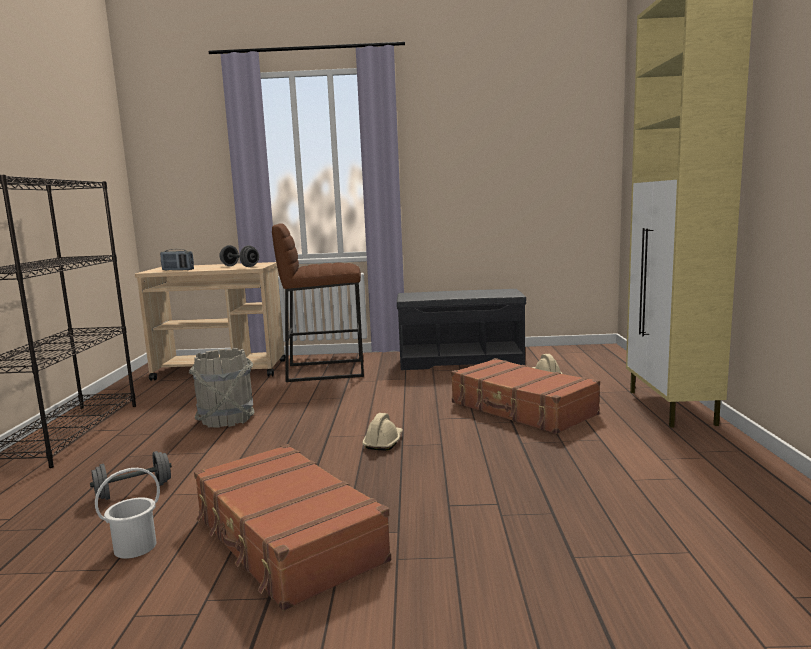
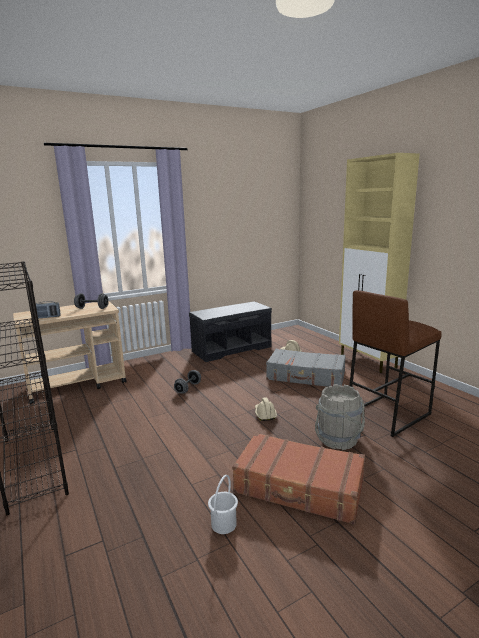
camera: 30 degrees left, 5 degrees up
grey dumbbell [90,451,172,500] -> grey dumbbell moved to [174,370,201,394]
grey bucket [189,348,254,428] -> grey bucket moved to [315,384,365,450]
brown stool [272,223,364,382] -> brown stool moved to [349,290,442,437]
brown suitcase [451,358,600,434] -> grey suitcase [266,349,346,387]

